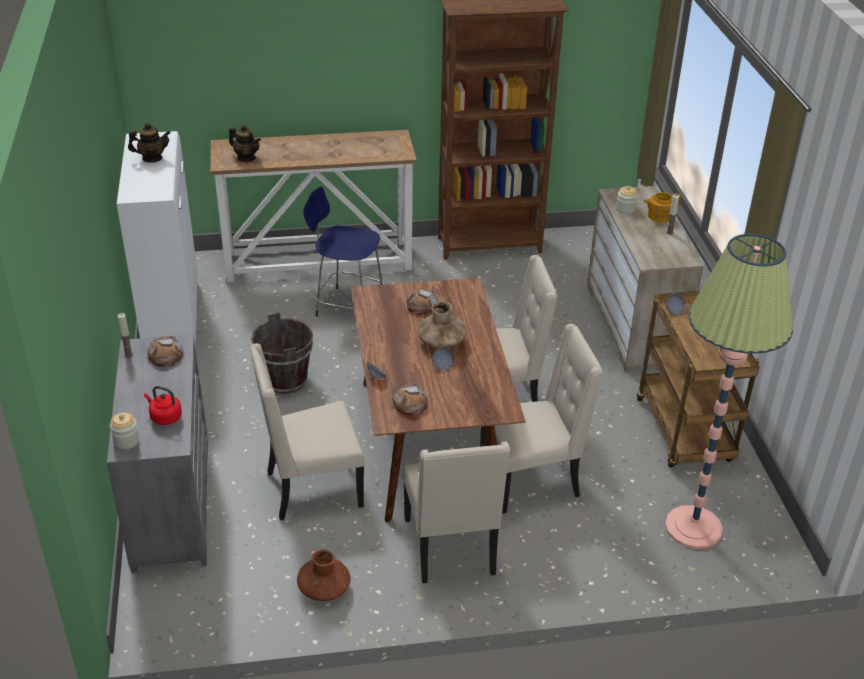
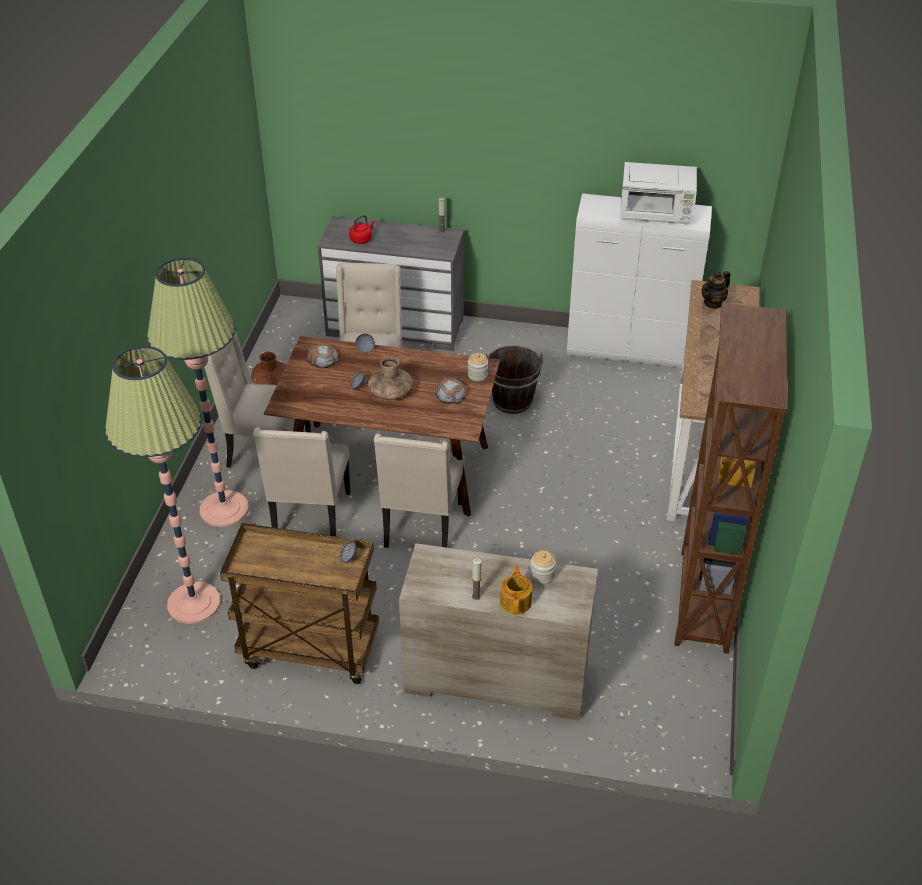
camera: 110 degrees right, 5 degrees up
jar [110,413,139,449] -> jar moved to [468,353,488,382]
teapot [128,123,171,163] -> white microwave [620,162,697,224]
bread [146,336,183,366] -> none
blue stool [303,186,385,317] -> none
none -> floor lamp [147,258,249,527]

